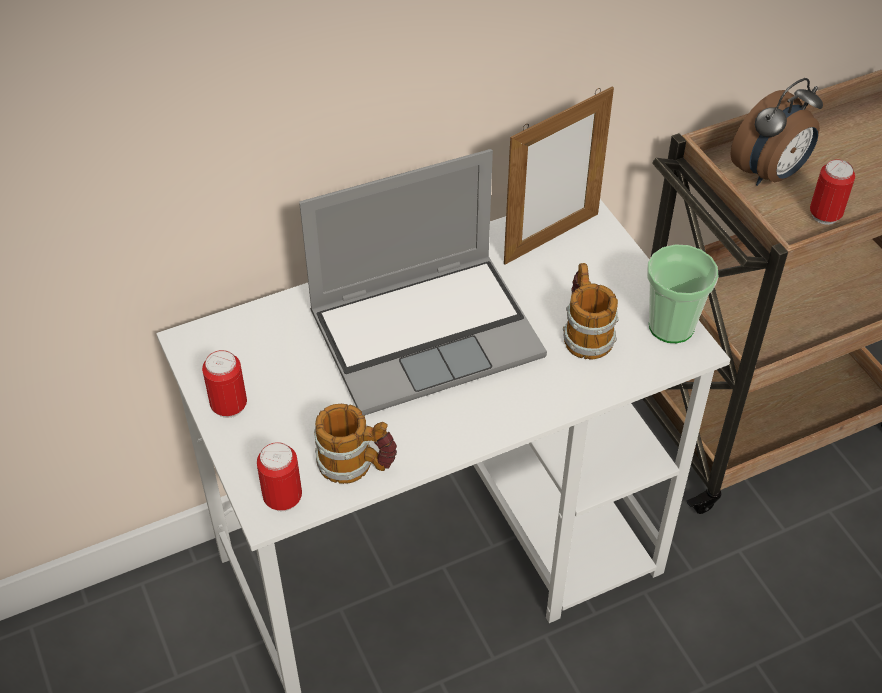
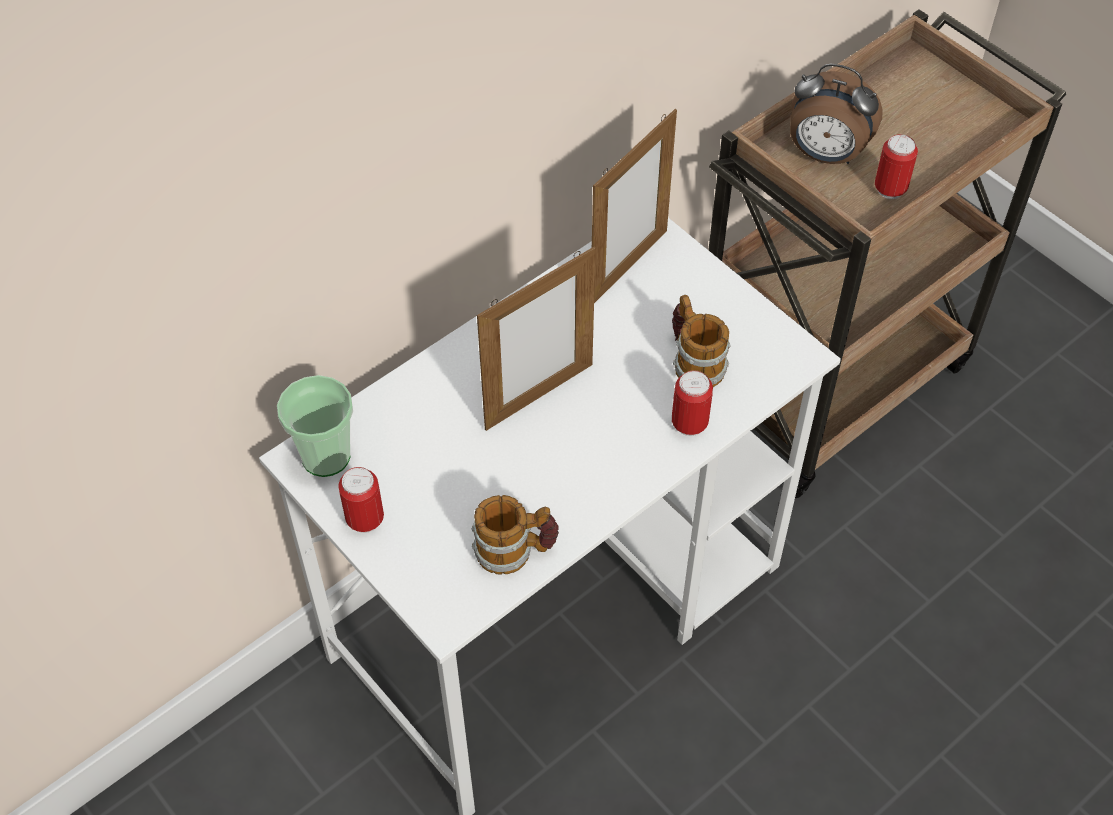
camera: 15 degrees left, 5 degrees up
can [257,442,302,511] -> can moved to [672,370,713,436]
laptop [299,149,547,415] -> picture frame [477,247,596,431]
cup [647,244,719,343] -> cup moved to [277,375,353,477]
alarm clock [730,78,823,186] -> alarm clock turned 75 degrees clockwise [790,64,883,164]

